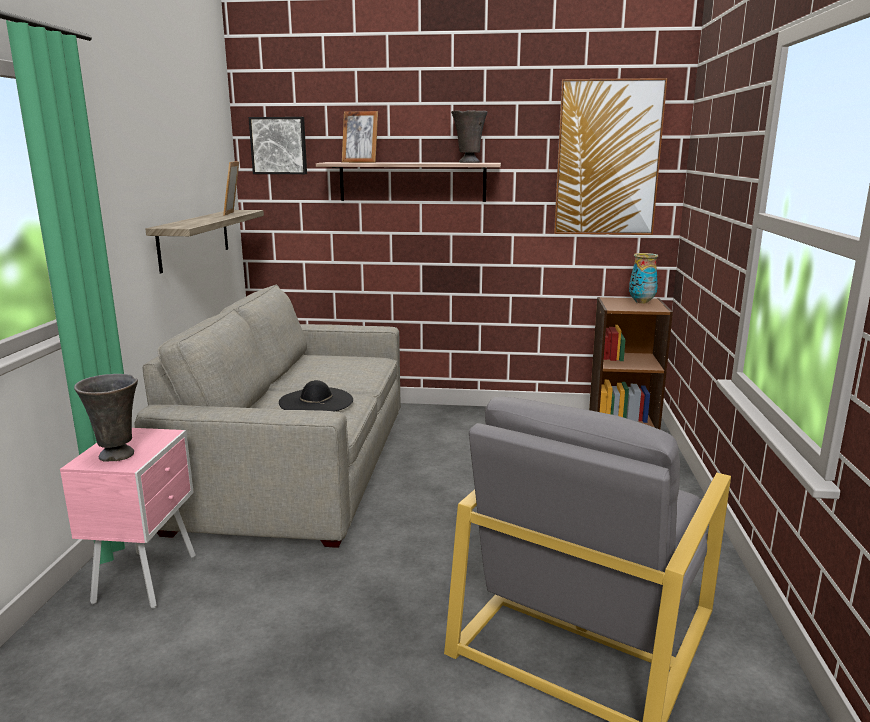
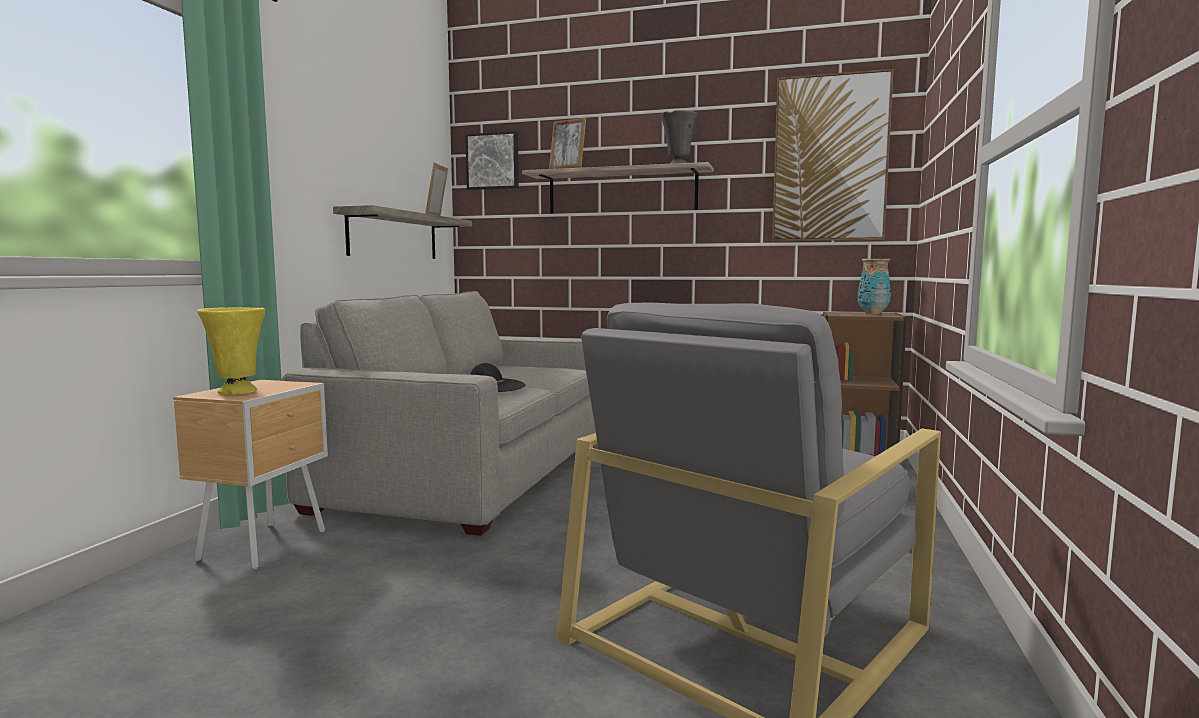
camera: 10 degrees right, 10 degrees down
pink nightstand [60,428,196,609] -> brown nightstand [173,380,328,570]
grey vase [74,374,138,462] -> yellow vase [197,307,265,395]

